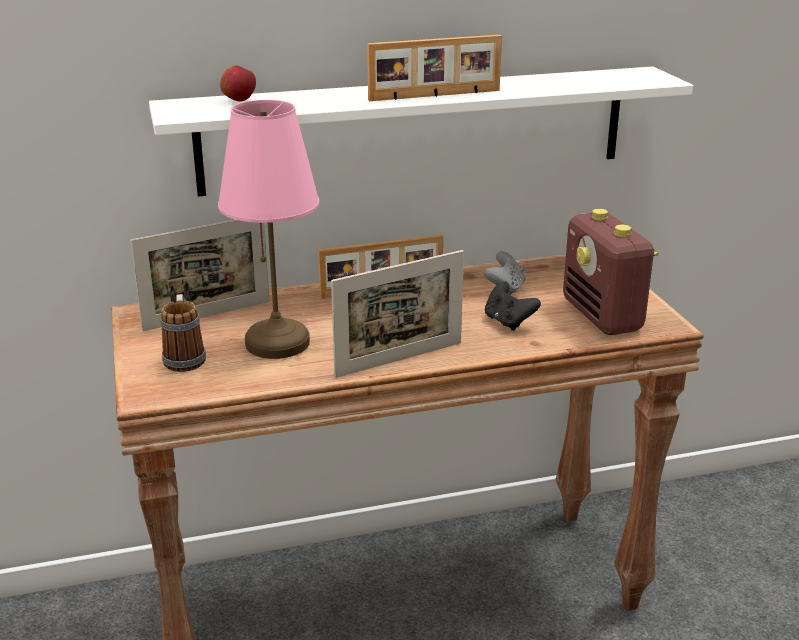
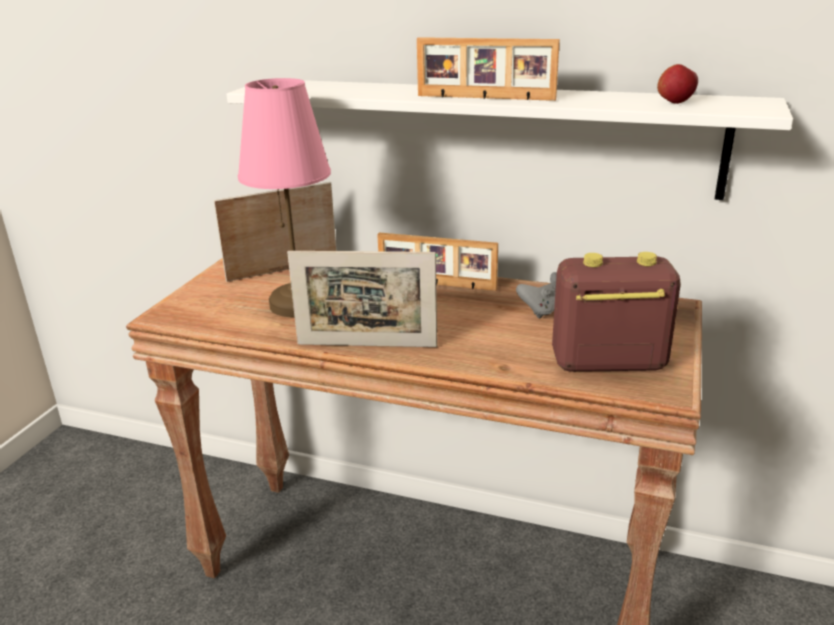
camera: 35 degrees right, 0 degrees up
picture frame [130,220,269,331] -> picture frame turned 150 degrees clockwise [214,182,337,282]
mug [161,294,206,372] -> none
apple [220,65,256,102] -> apple moved to [657,64,698,104]
black game controller [485,281,541,331] -> none
radio [563,209,659,335] -> radio turned 75 degrees clockwise [552,252,681,372]

